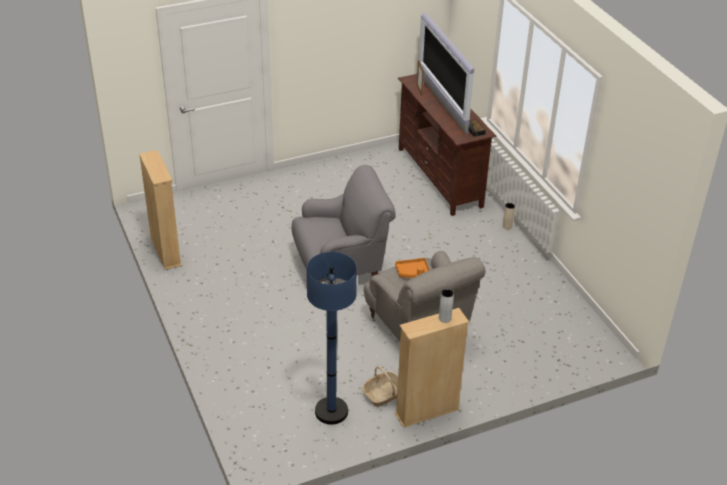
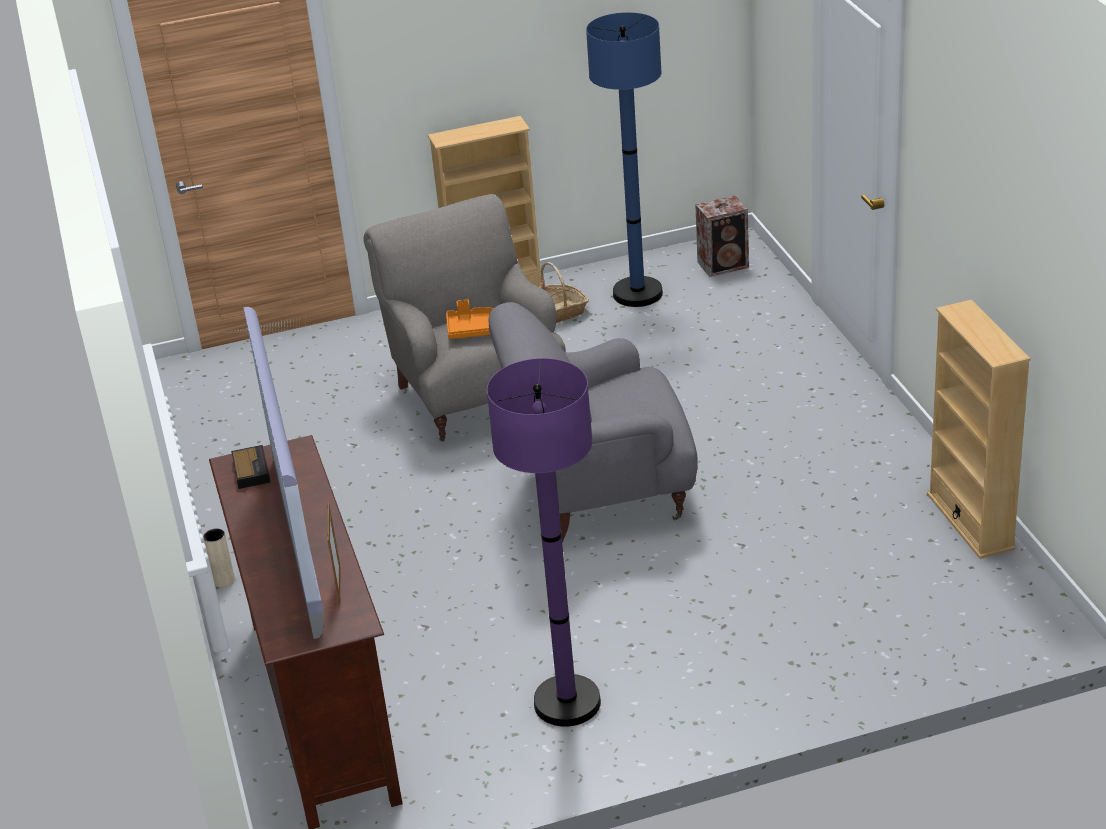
camera: 170 degrees left, 5 degrees down
grey vase [439,289,454,323] -> none
none -> purple floor lamp [487,358,601,727]
none -> speaker [695,195,749,277]

